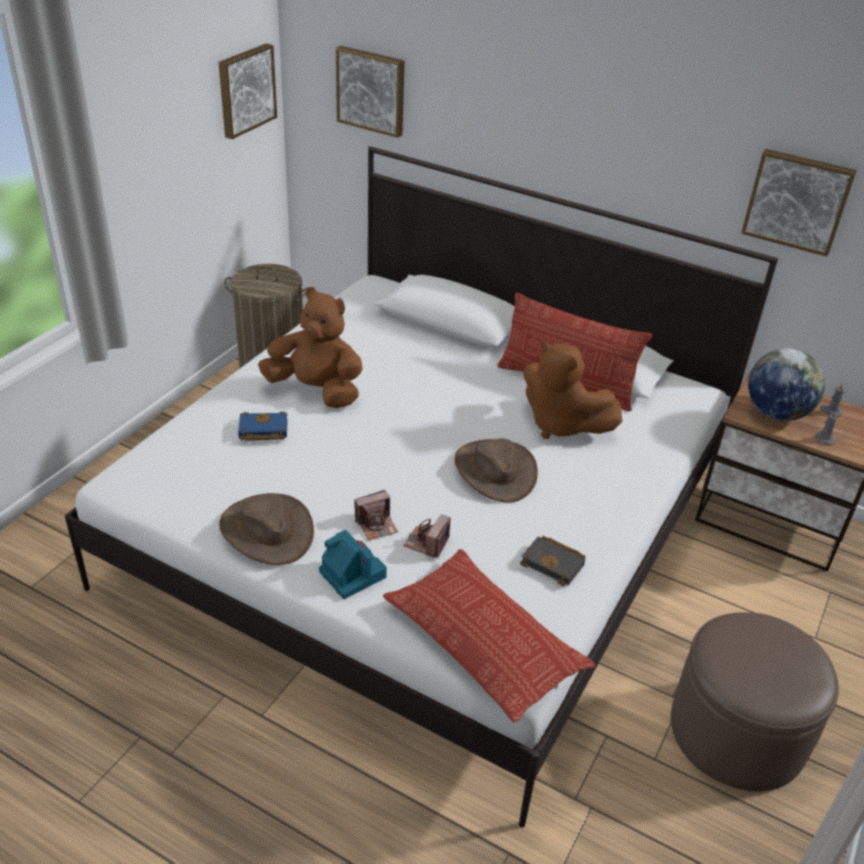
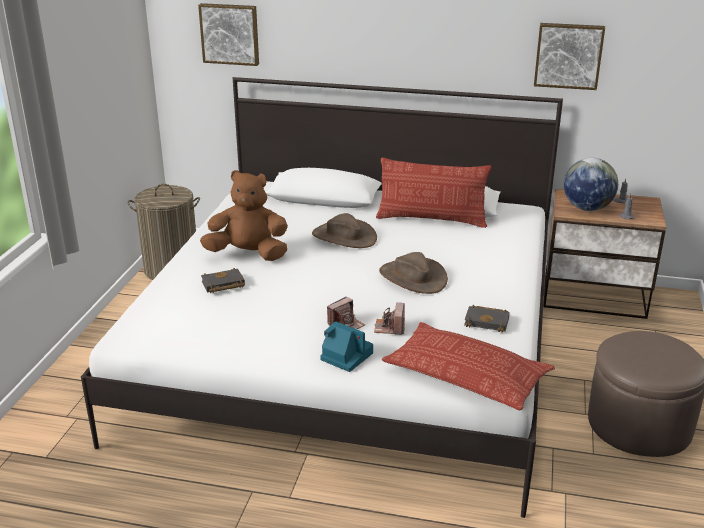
camera: 15 degrees left, 10 degrees down
picture [219,43,277,139] -> none
brown hat [219,493,314,565] -> brown hat moved to [312,213,377,248]
blue book [238,411,288,441] -> black book [201,268,245,293]
brown plush toy [523,340,623,439] -> none

